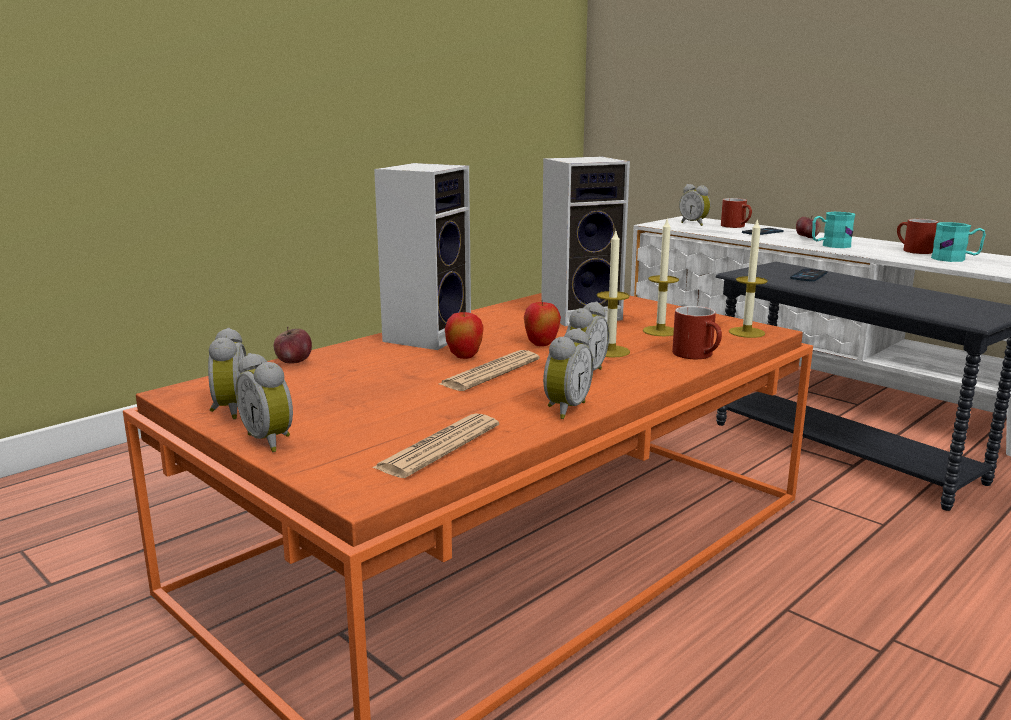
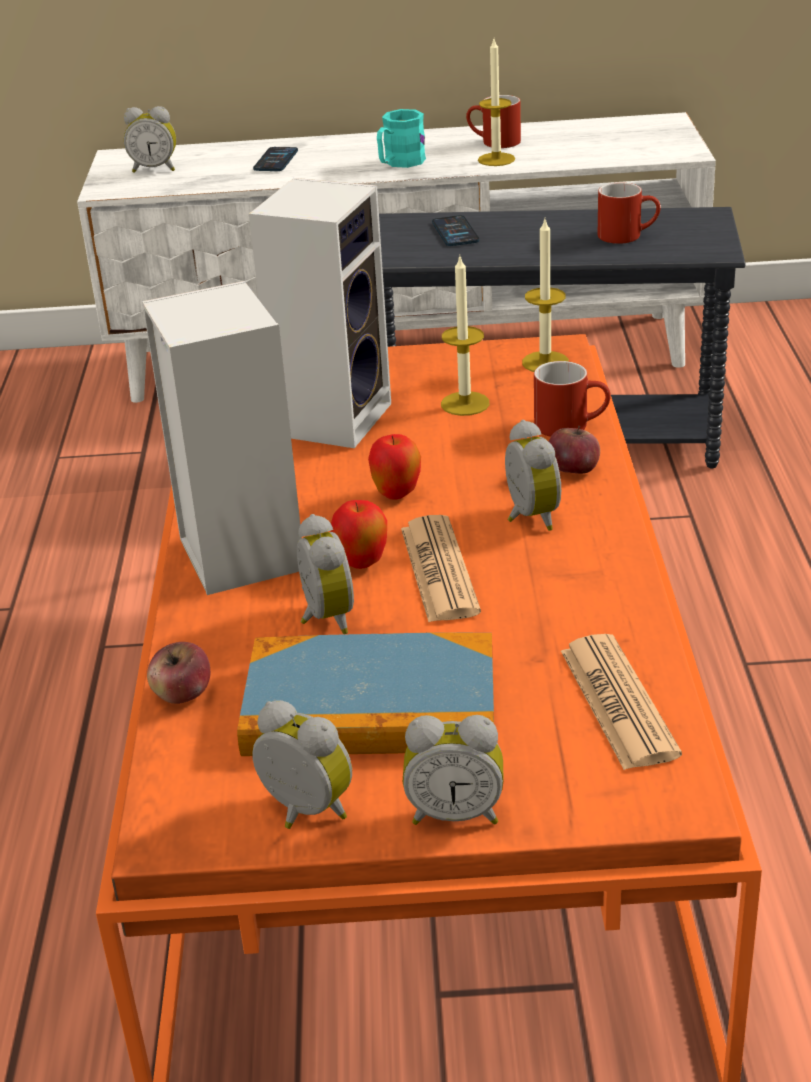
camera: 45 degrees left, 15 degrees up
alarm clock [543,328,593,419] -> alarm clock moved to [297,514,354,634]
candle [597,231,630,358] -> candle moved to [478,39,515,166]
red mug [721,198,752,228] -> red mug moved to [598,182,661,244]
apple [796,215,821,238] -> apple moved to [549,426,600,474]
turquoise mug [931,222,986,262] -> none
none -> book [237,633,494,756]

